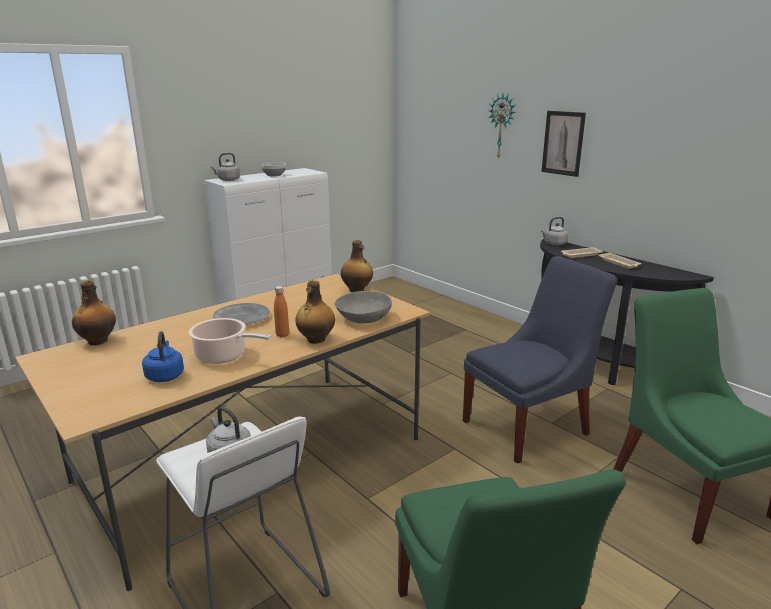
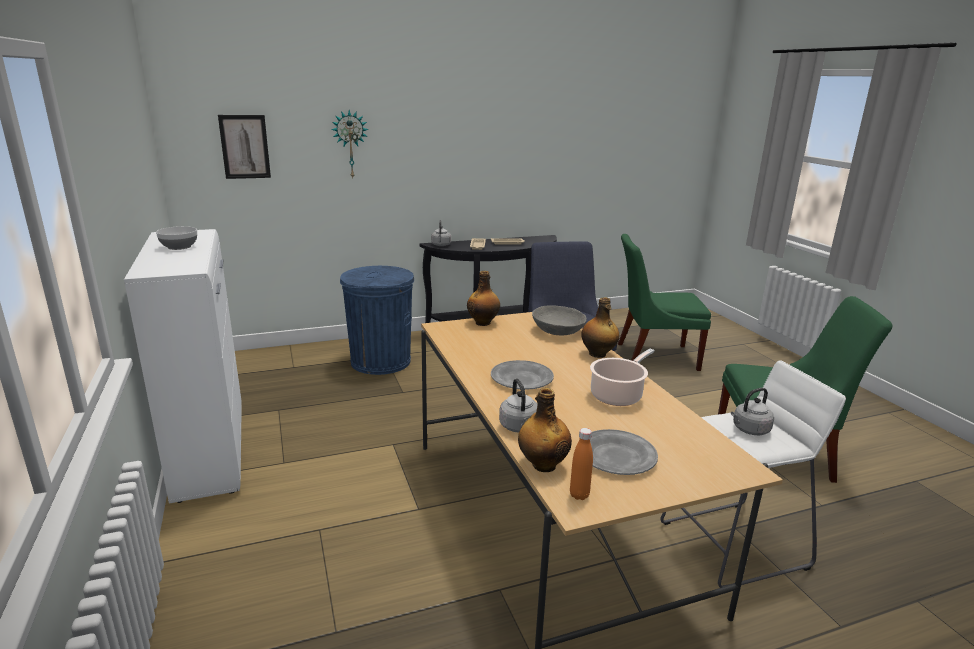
camera: 70 degrees left, 0 degrees up
blue kettle [142,331,184,382] -> none
grey kettle [211,153,240,181] -> grey kettle moved to [499,378,537,433]
orange bottle [274,286,289,337] -> orange bottle moved to [570,428,593,500]
picture [542,111,586,177] -> picture moved to [218,115,271,179]
none -> blue trash can [340,266,414,375]
none -> grey plate [590,429,658,475]

